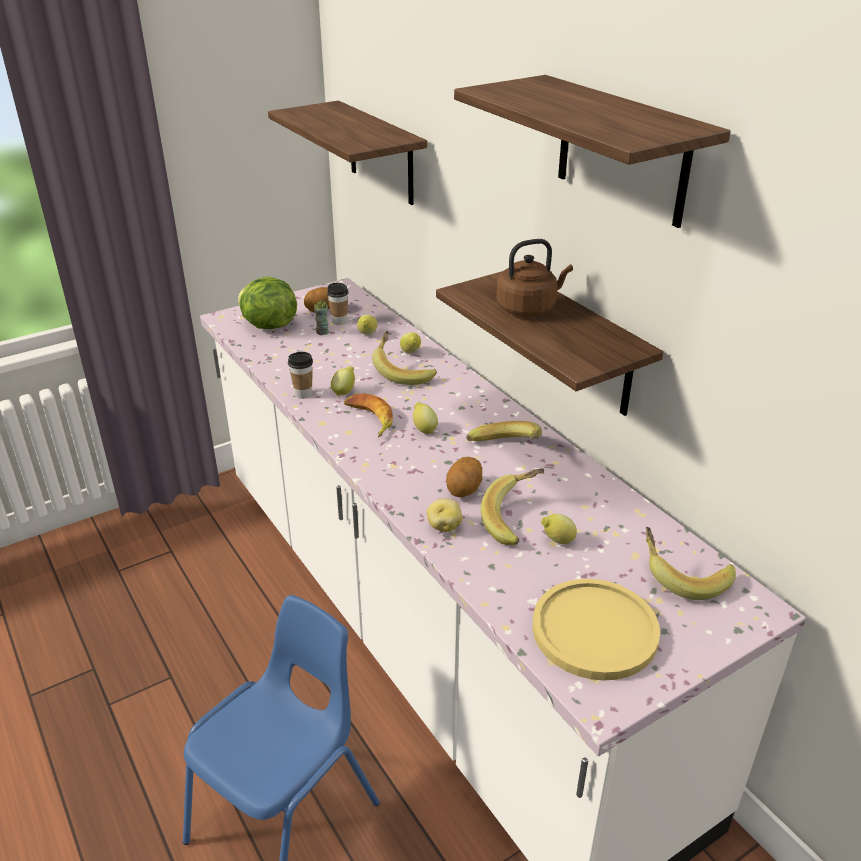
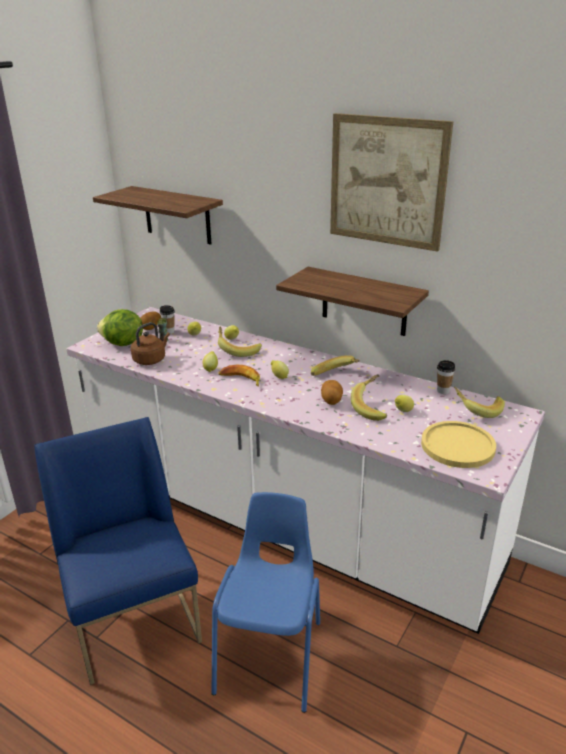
camera: 25 degrees left, 5 degrees down
cup [288,352,313,399] -> cup moved to [437,360,455,394]
potato [426,499,463,532] -> none
shelf [454,75,731,228] -> picture [330,113,453,252]
brown kettle [497,239,573,316] -> brown kettle moved to [131,322,170,365]
none -> blue chair [34,417,202,685]

